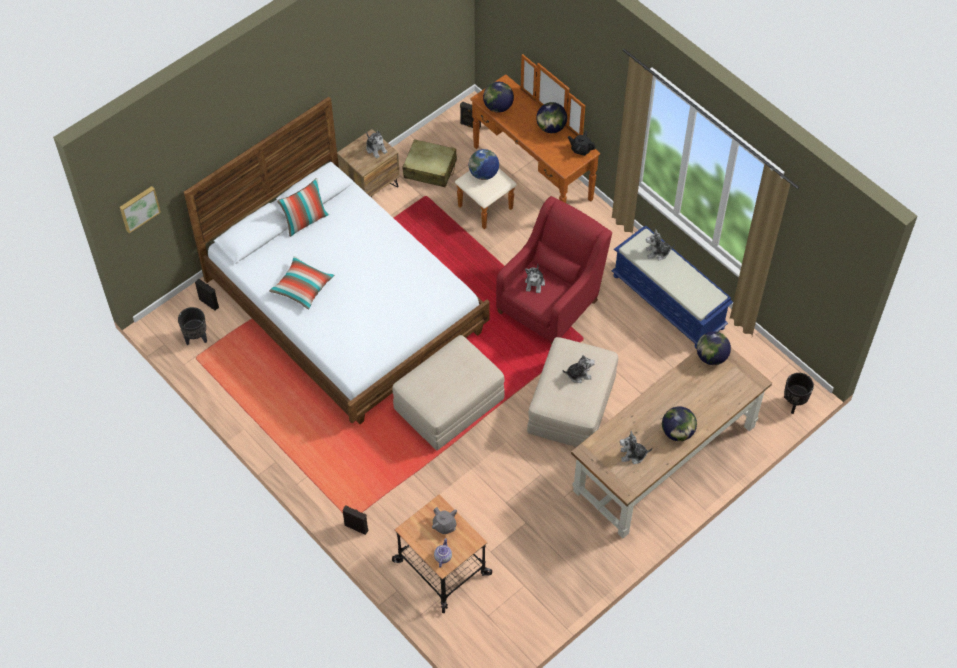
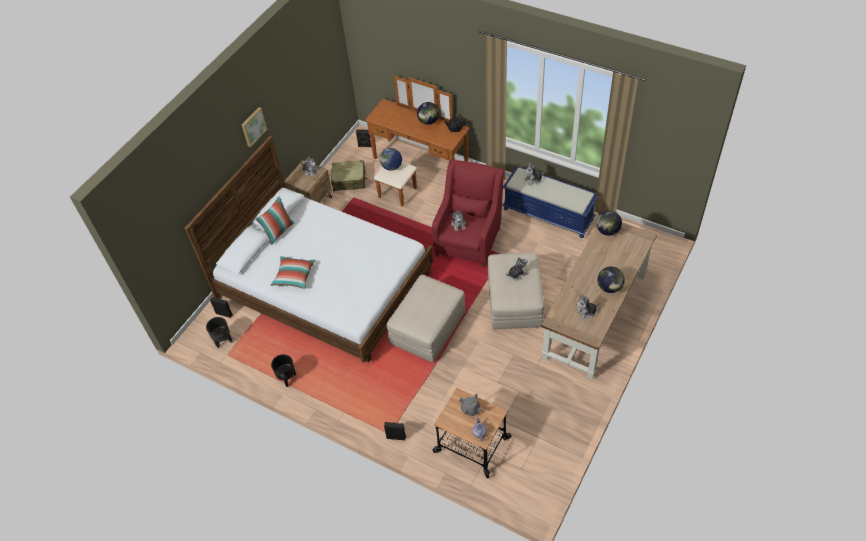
camera: 15 degrees left, 5 degrees down
picture [120,186,161,233] -> picture moved to [242,107,267,147]
globe [483,82,514,113] -> none
black planter [784,373,814,414] -> black planter moved to [271,354,296,387]

